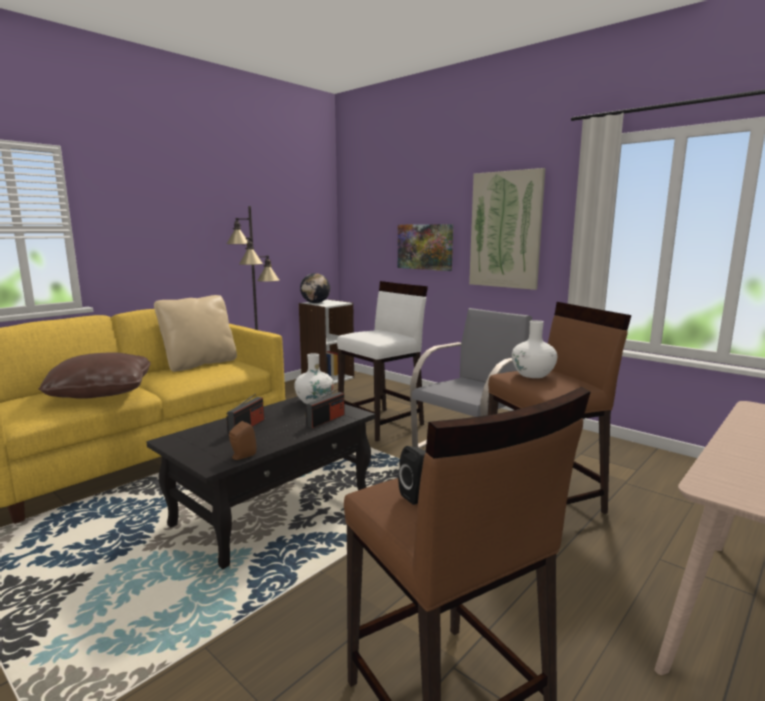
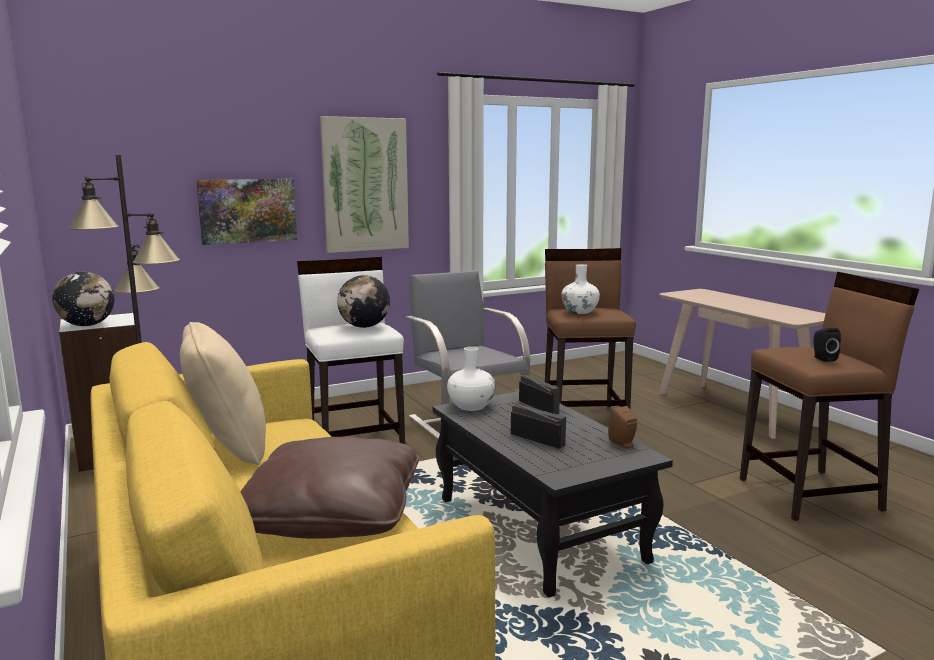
camera: 70 degrees left, 0 degrees up
none -> globe [337,275,390,328]

